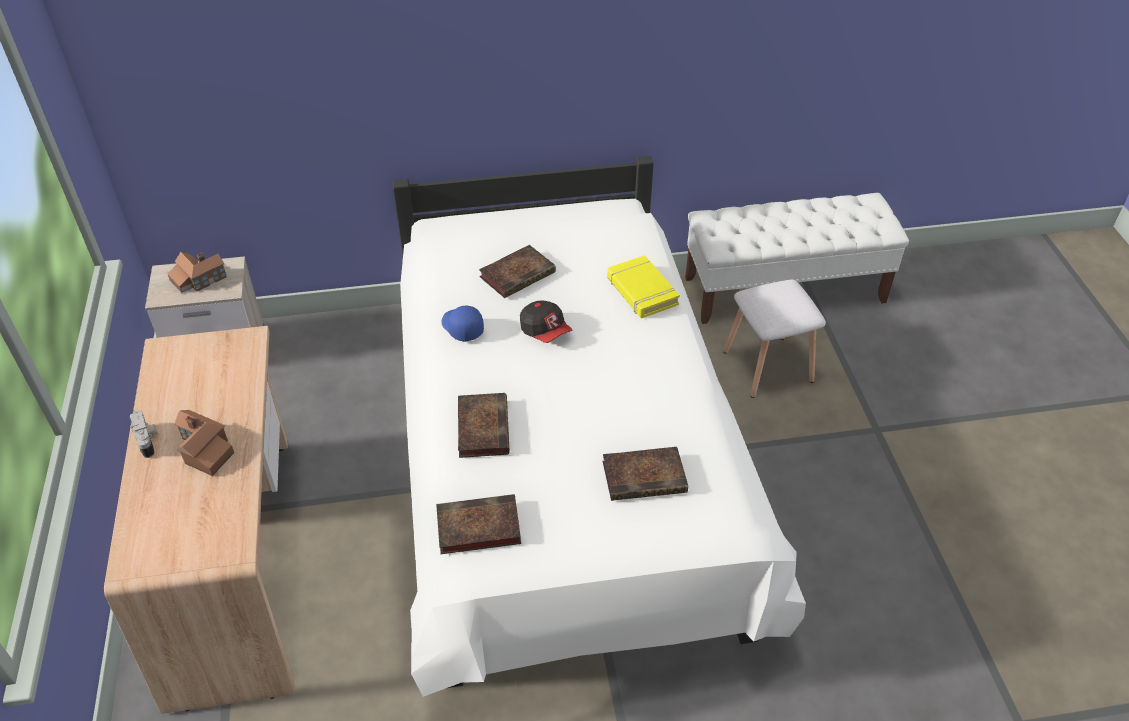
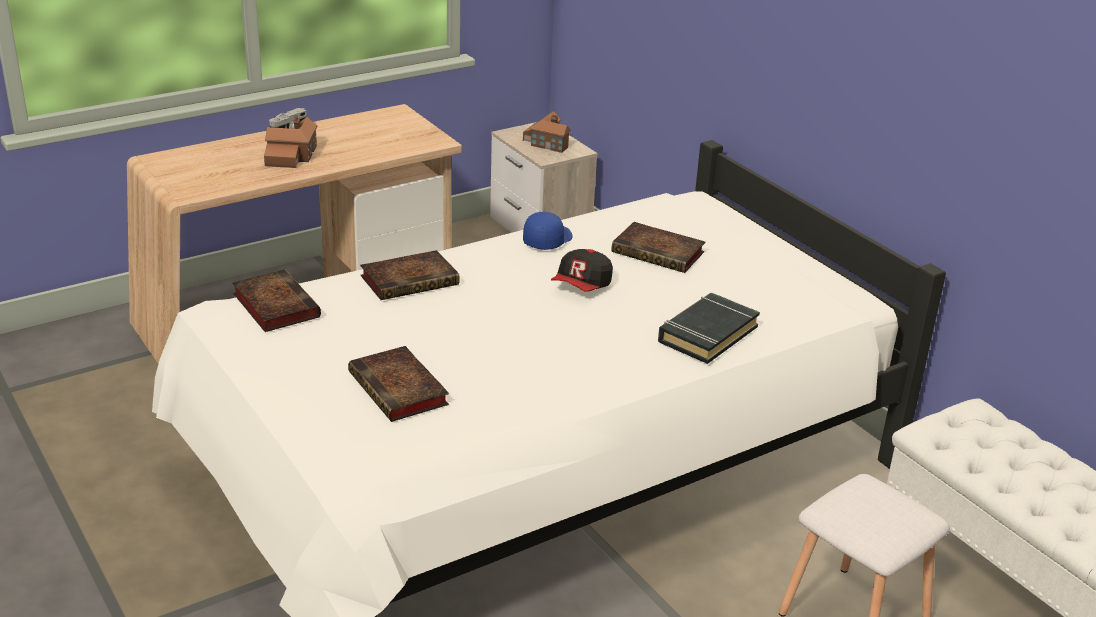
camera: 65 degrees right, 15 degrees down
yellow book [607,255,680,318] -> black book [658,293,760,364]

